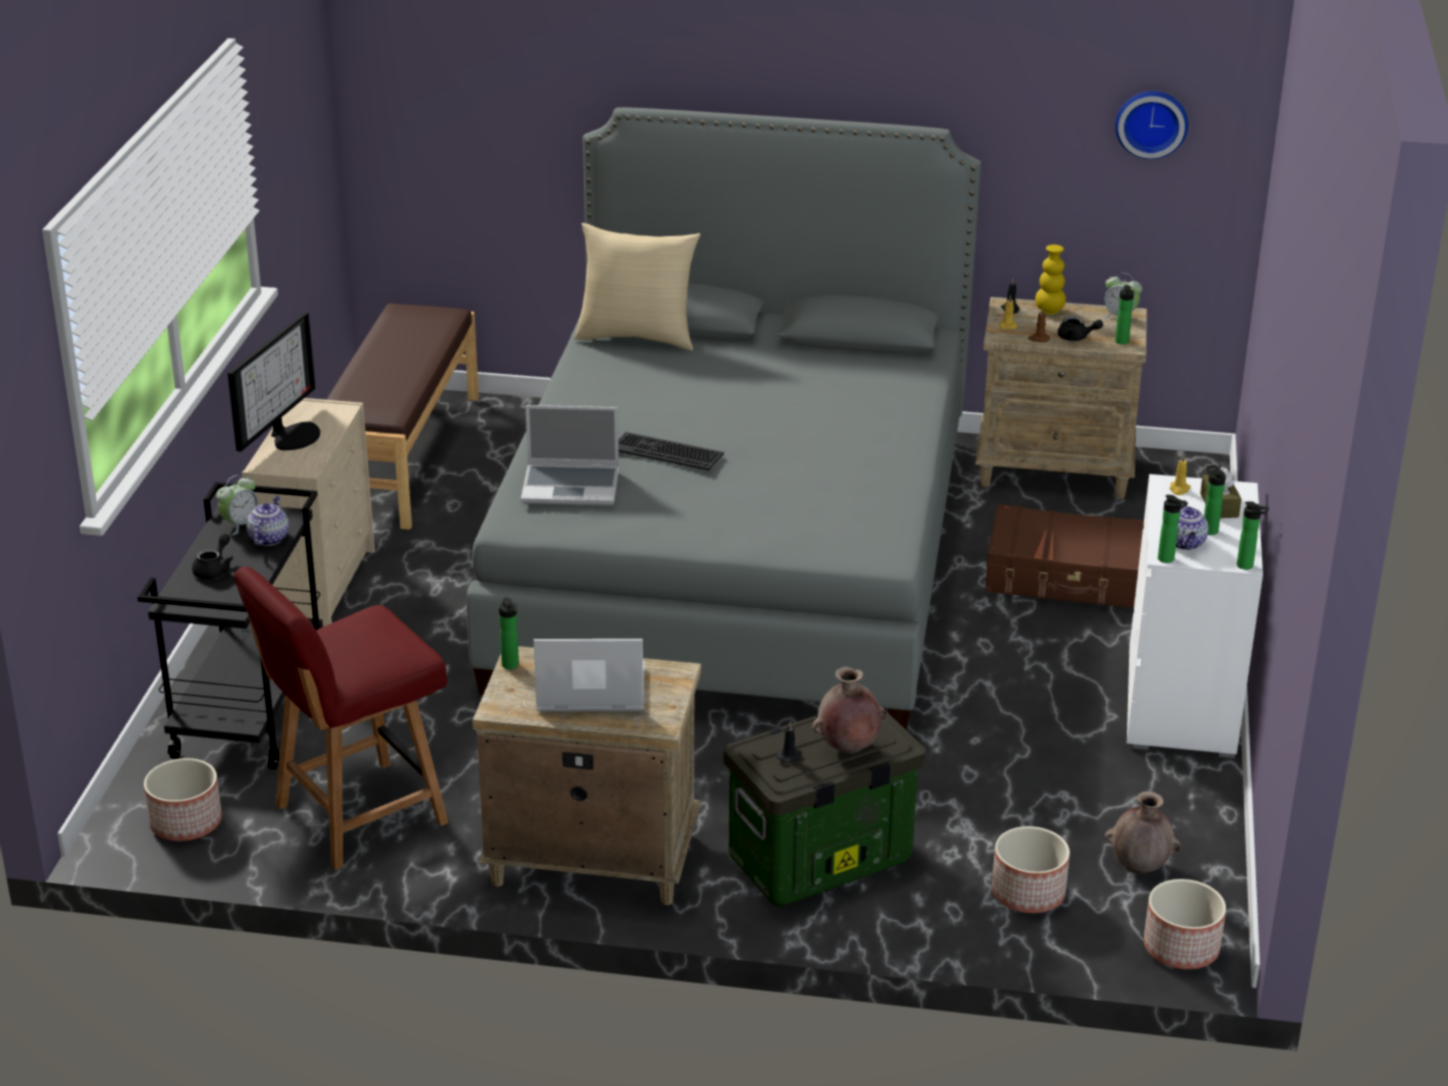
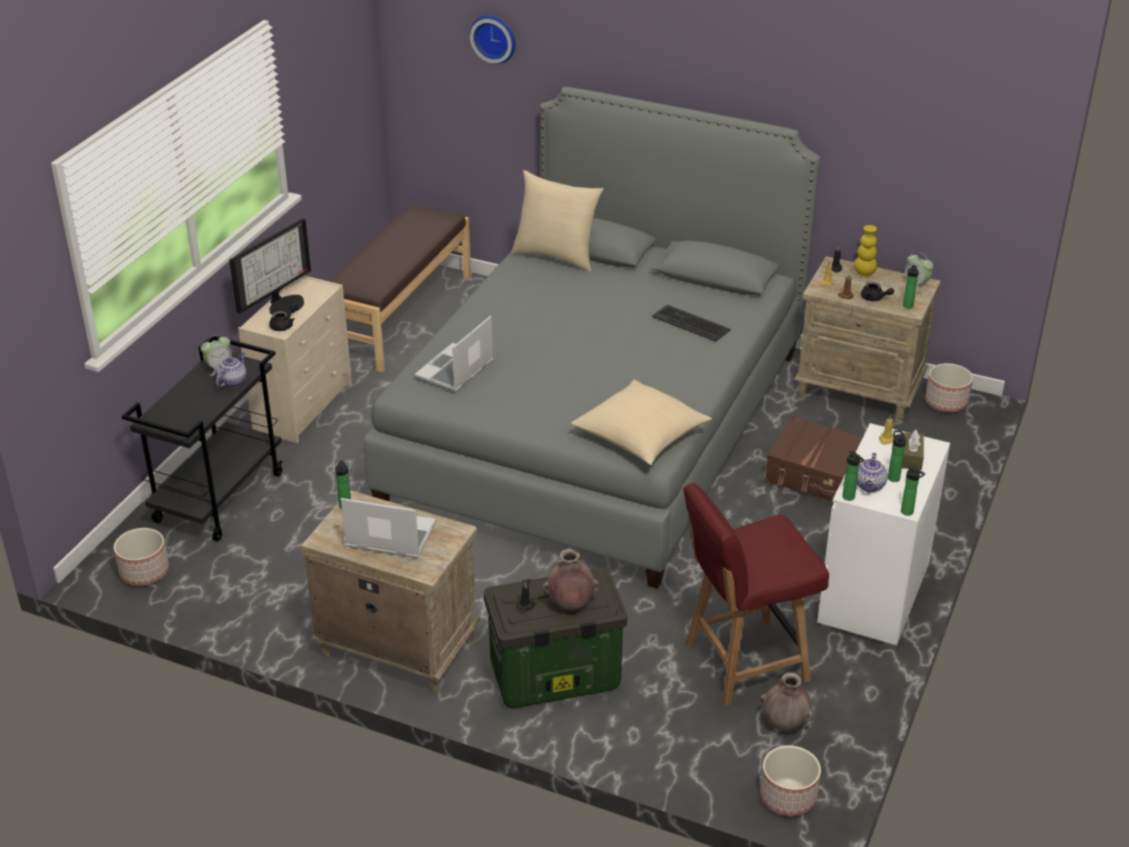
camera: 15 degrees right, 5 degrees up
black teapot [192,533,233,579] -> black teapot moved to [269,302,297,331]
red chair [234,566,448,870] -> red chair moved to [684,483,829,706]
laptop [521,405,619,505] -> laptop turned 105 degrees clockwise [414,316,493,392]
keyboard [618,432,724,471] -> keyboard moved to [652,305,731,342]
planter [992,826,1070,913] -> planter moved to [925,363,973,412]
wall clock [1115,91,1188,159] -> wall clock moved to [470,15,516,64]
none -> beige pillow [571,380,712,465]

